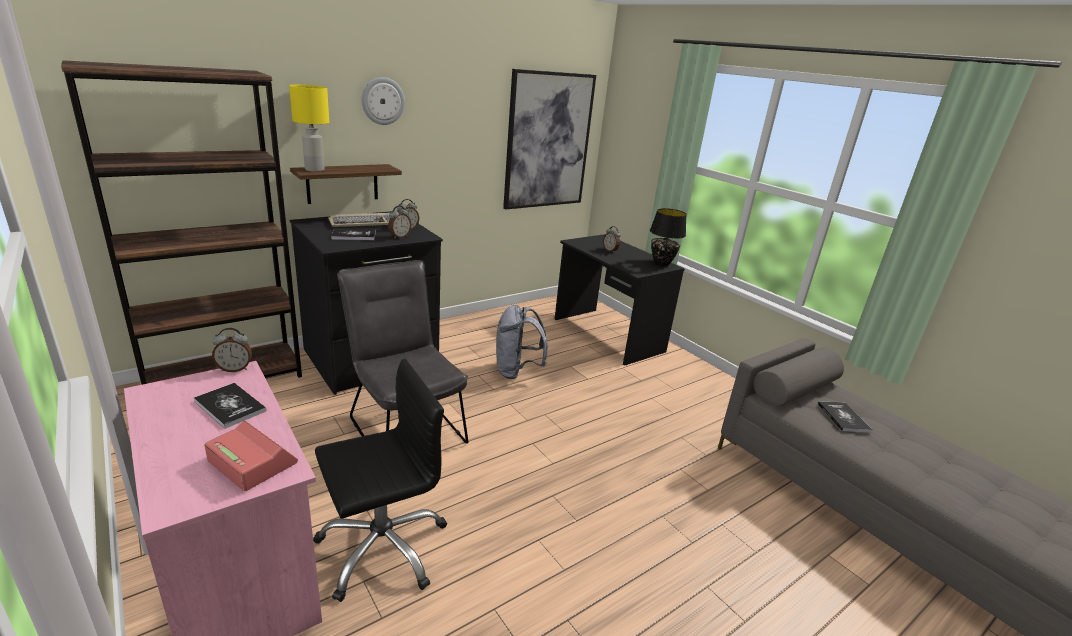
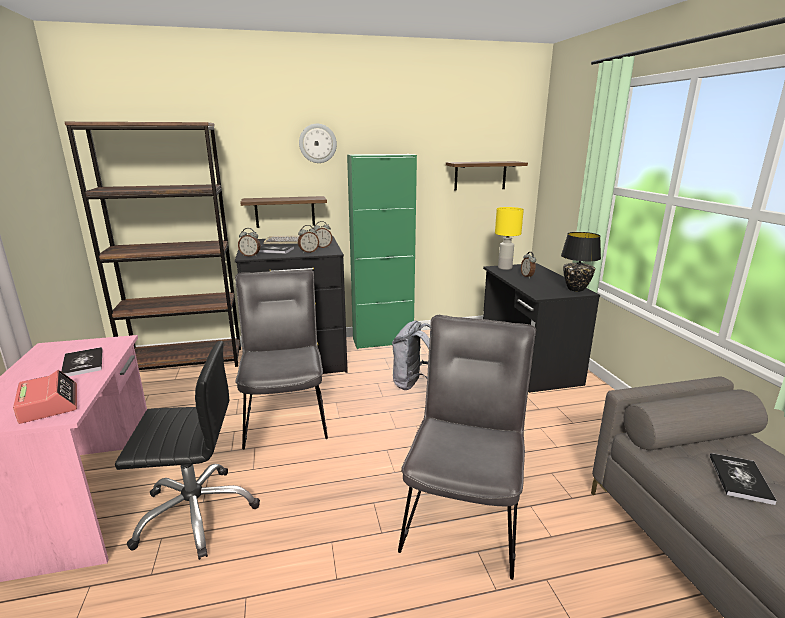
camera: 25 degrees right, 5 degrees down
alarm clock [212,328,252,372] -> alarm clock moved to [238,228,260,256]
yellow table lamp [289,85,329,172] -> yellow table lamp moved to [495,207,524,270]
picture [503,69,596,209] -> shelf [446,161,528,191]
none -> green cabinet [347,154,417,349]
none -> grey chair [398,315,536,580]

